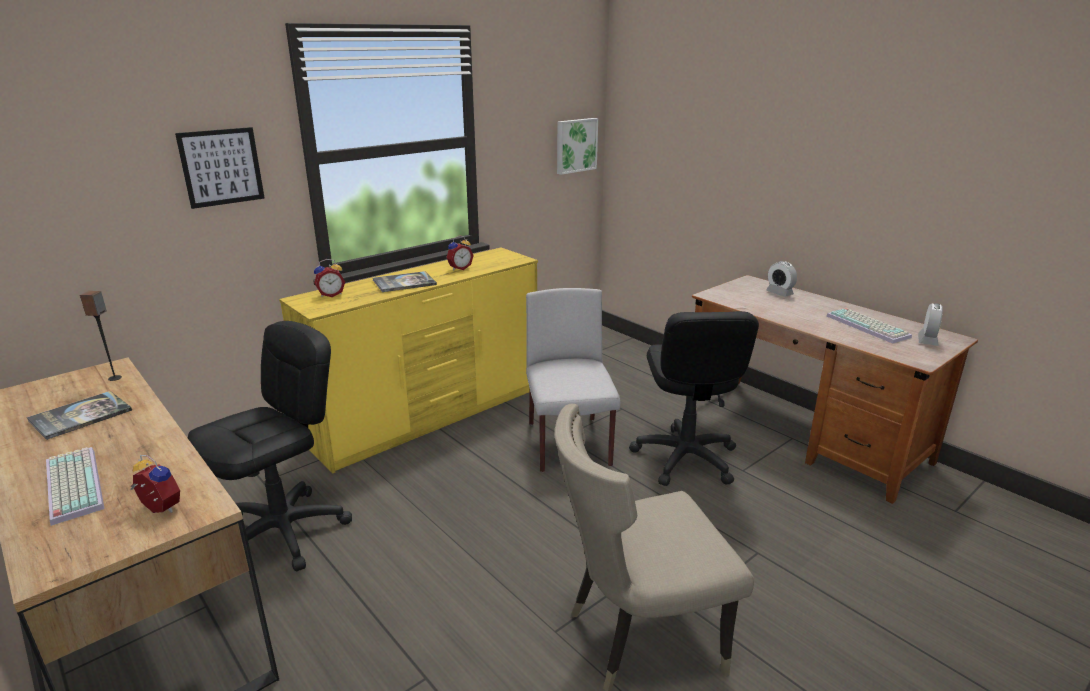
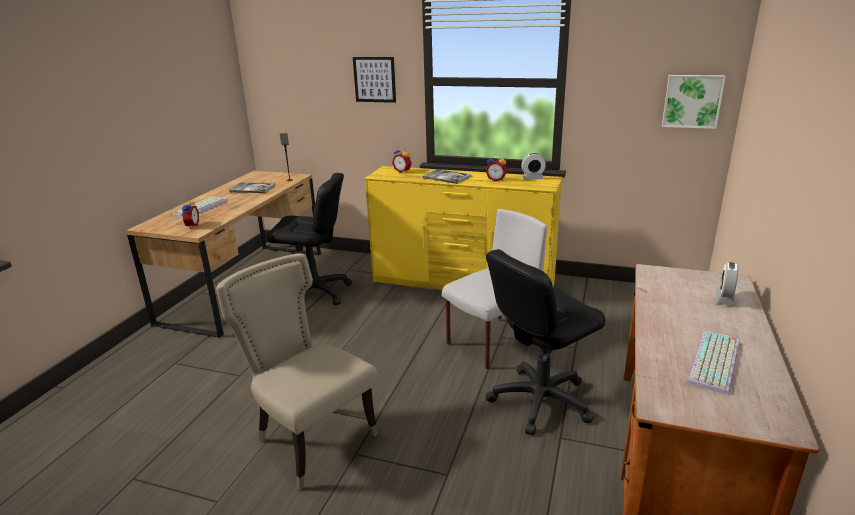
camera: 60 degrees right, 0 degrees up
alarm clock [918,303,943,346] -> alarm clock moved to [521,153,546,180]

